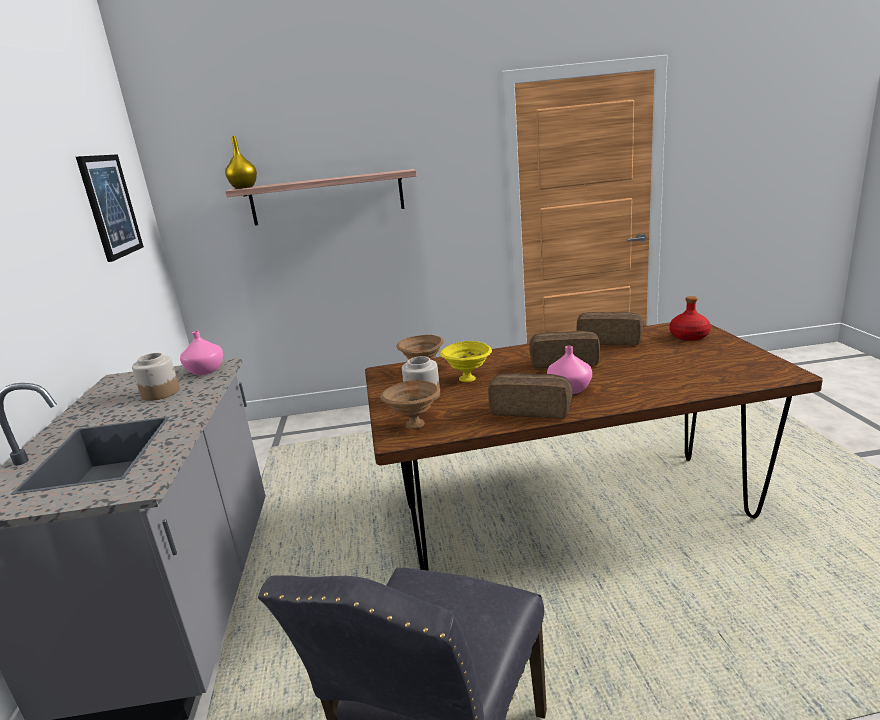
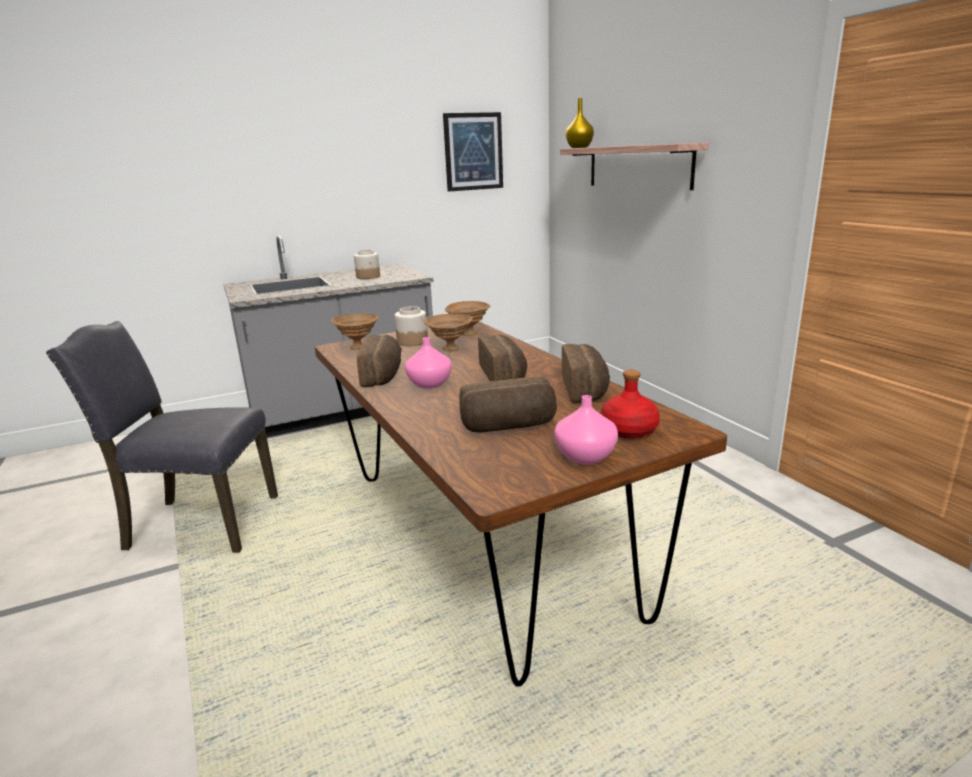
camera: 70 degrees right, 0 degrees up
pink vase [180,331,223,375] -> pink vase moved to [554,395,618,464]
yellow bowl [440,341,492,382] -> brown bowl [424,314,473,351]
none -> bread [459,376,557,432]

